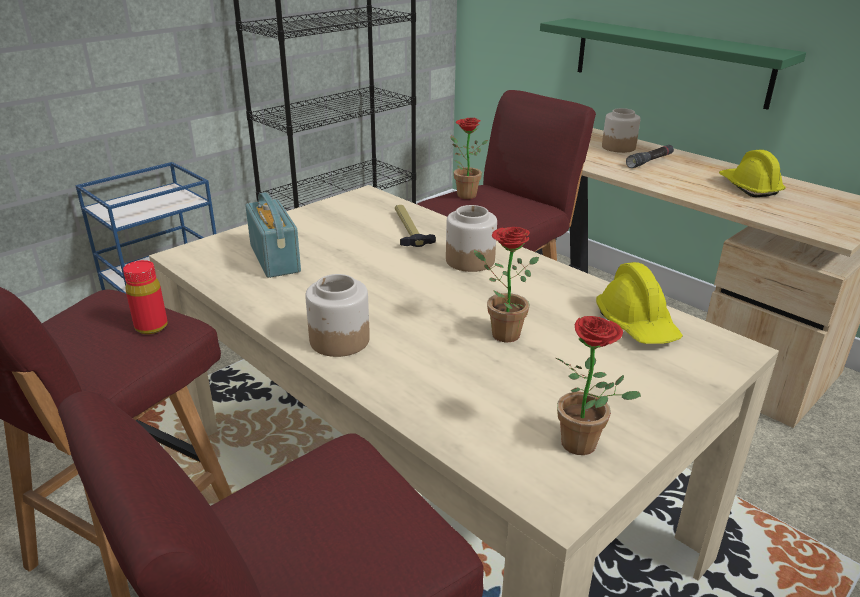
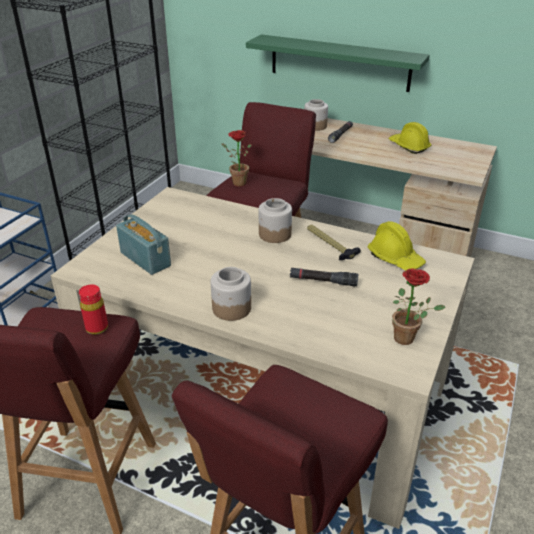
camera: 20 degrees left, 5 degrees up
hammer [395,205,436,247] -> hammer moved to [307,225,361,260]
potted plant [474,227,539,342] -> black flashlight [290,268,359,286]

